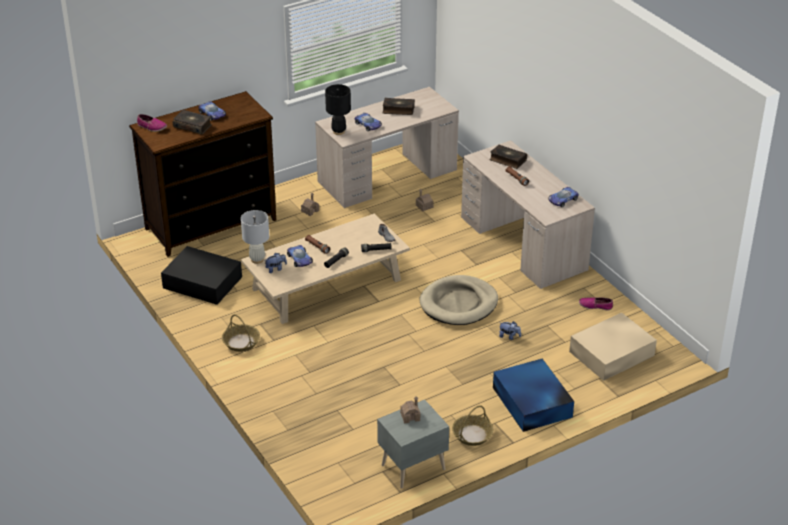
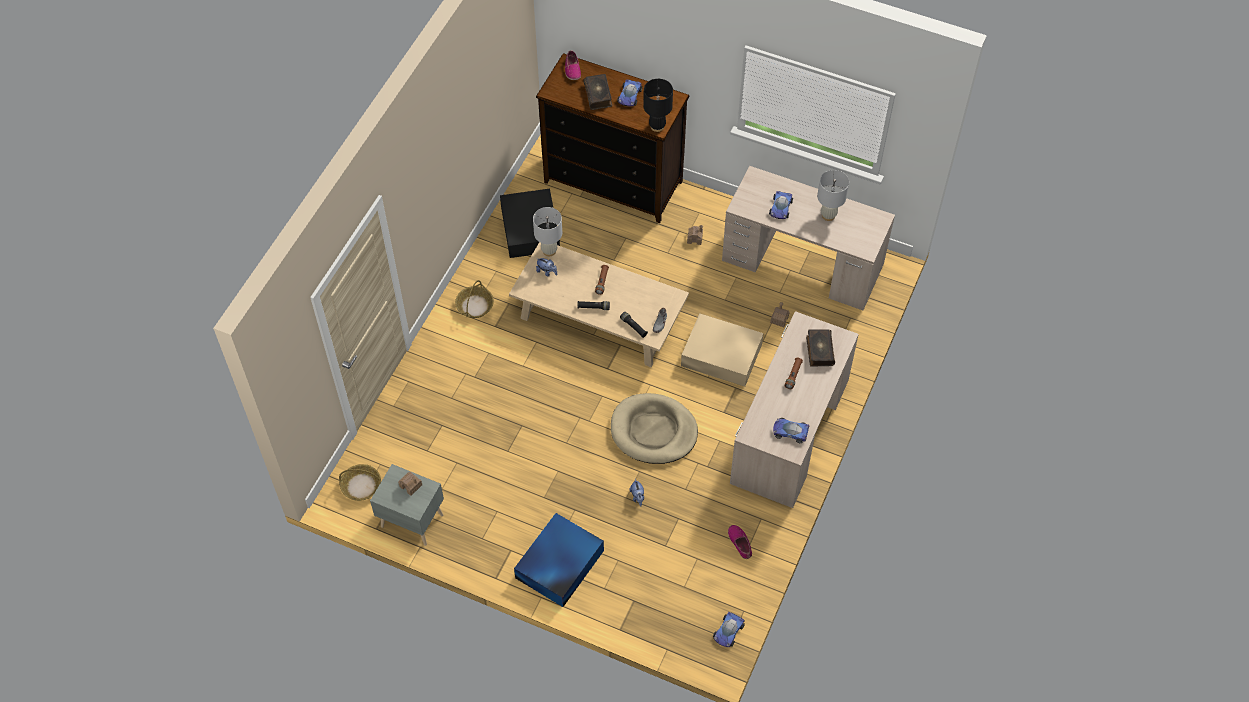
camera: 55 degrees right, 20 degrees up
toy car [287,245,313,267] -> toy car moved to [713,612,745,647]
black table lamp [325,84,351,135] -> black table lamp moved to [643,79,673,132]
book [383,98,415,115] -> white table lamp [817,170,849,221]
basket [452,406,493,446] -> basket moved to [339,464,381,501]
beige storage box [569,312,657,381] -> beige storage box moved to [681,313,764,387]

